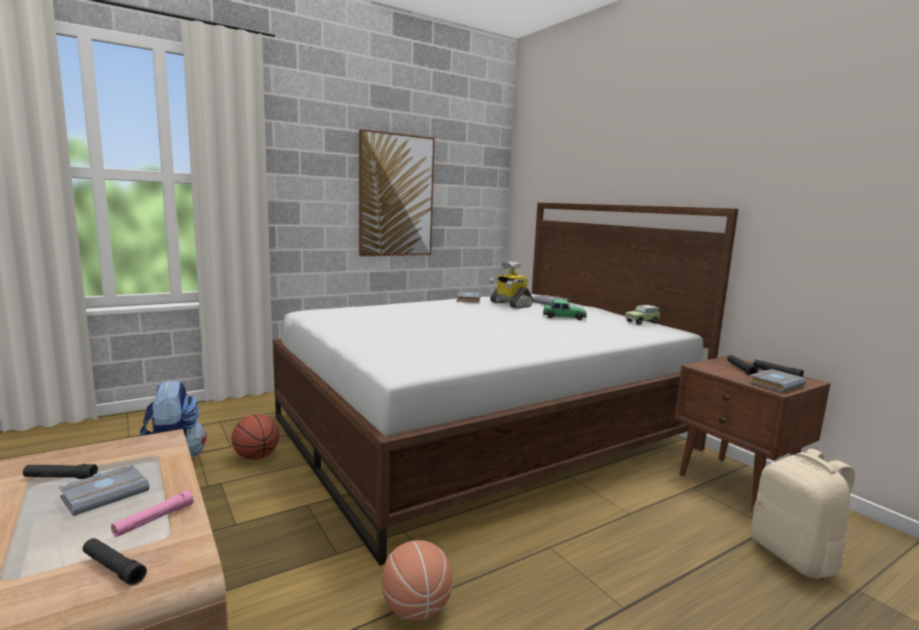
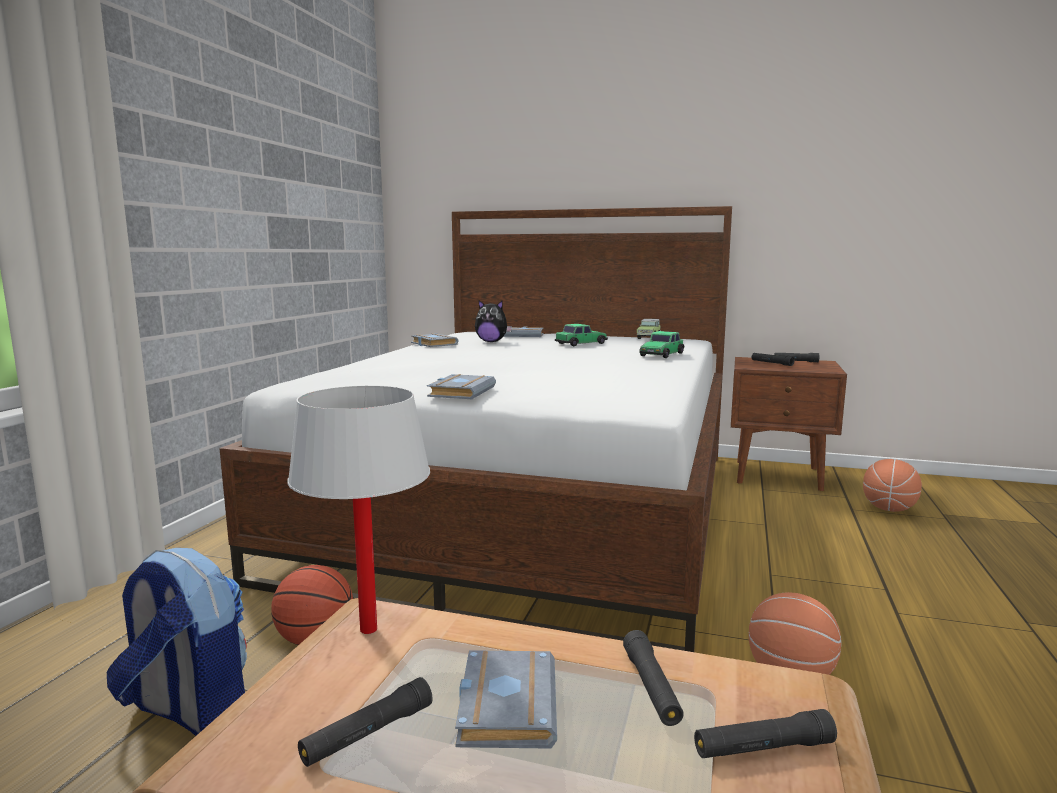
camera: 40 degrees left, 0 degrees up
pink flashlight [111,490,193,537] -> black flashlight [623,630,684,726]
picture [359,129,435,256] -> none
toy robot [489,261,533,309] -> plush toy [475,301,512,342]
grey book [748,369,807,393] -> grey book moved to [427,374,496,399]
beige backpack [751,449,855,579] -> basketball [863,459,922,512]
none -> white table lamp [287,385,430,634]
none -> toy car [639,331,685,358]

